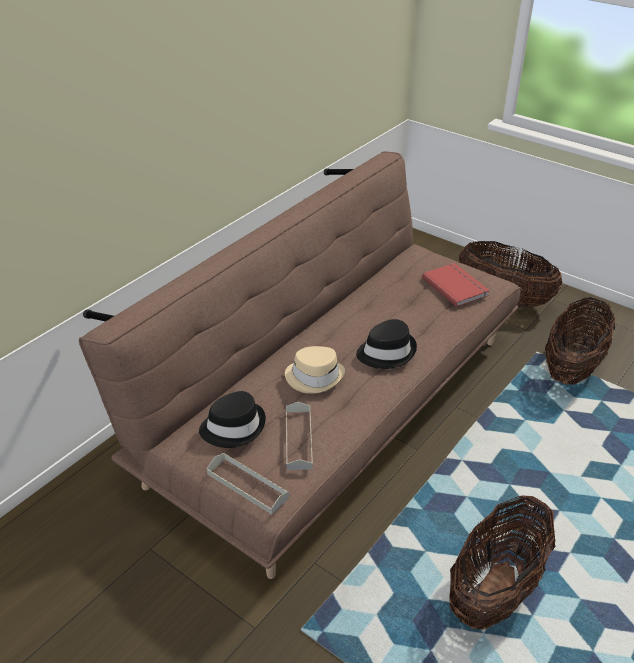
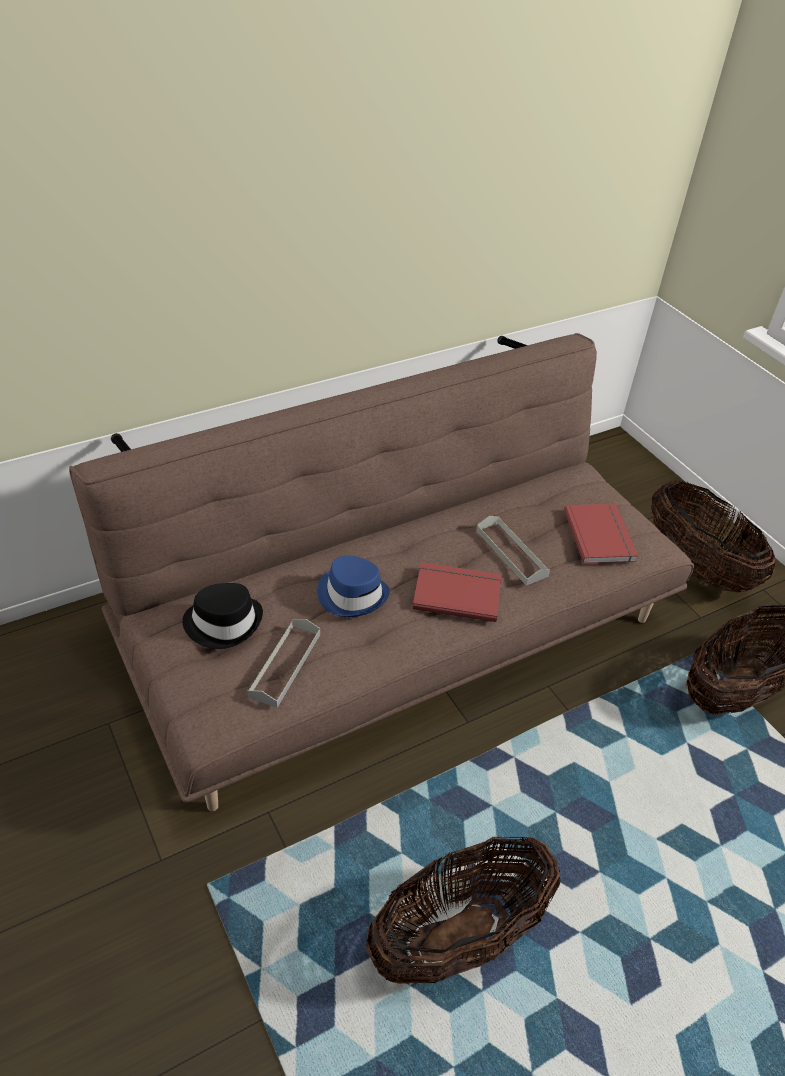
camera: 20 degrees right, 5 degrees up
grey tray [207,453,289,515] -> grey tray moved to [476,516,550,586]
beige hat [285,346,345,394] -> blue hat [317,556,390,617]
black hat [356,319,417,369] -> red book [413,562,501,622]

